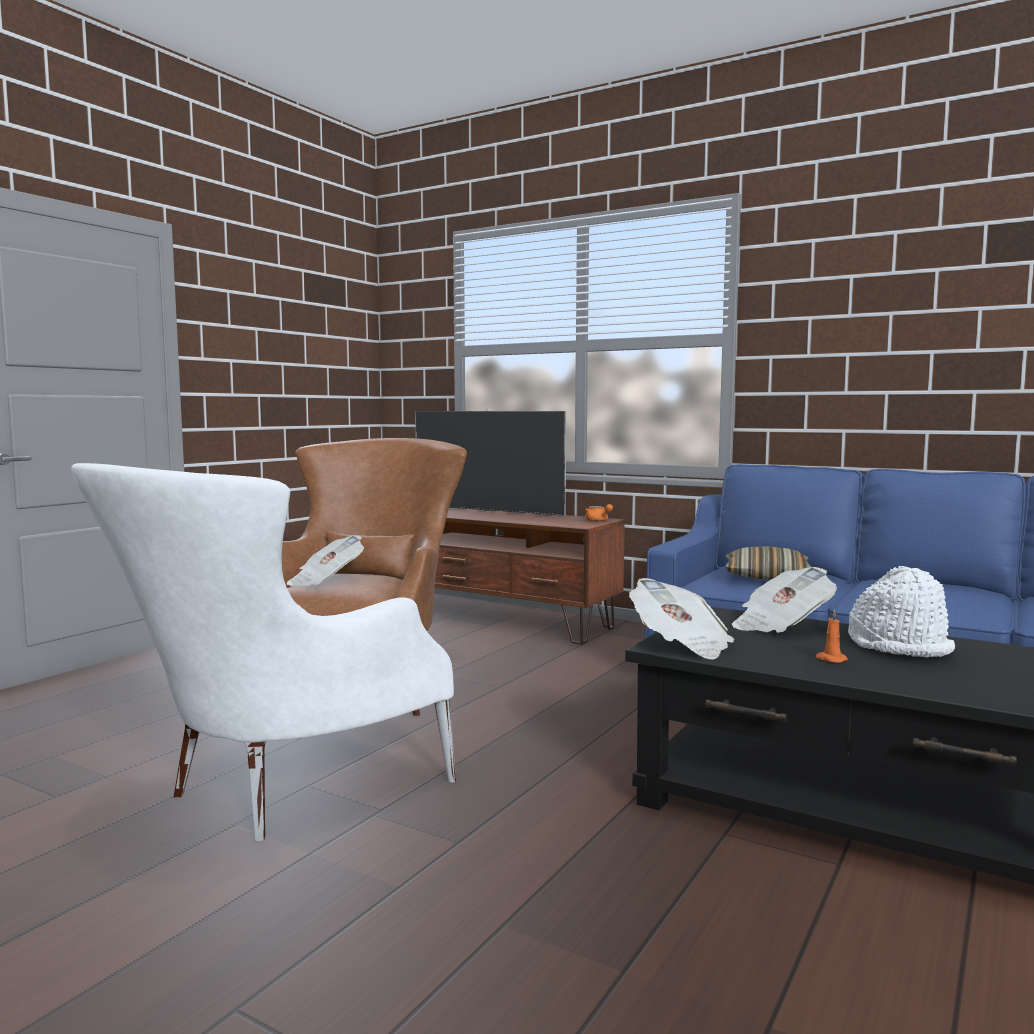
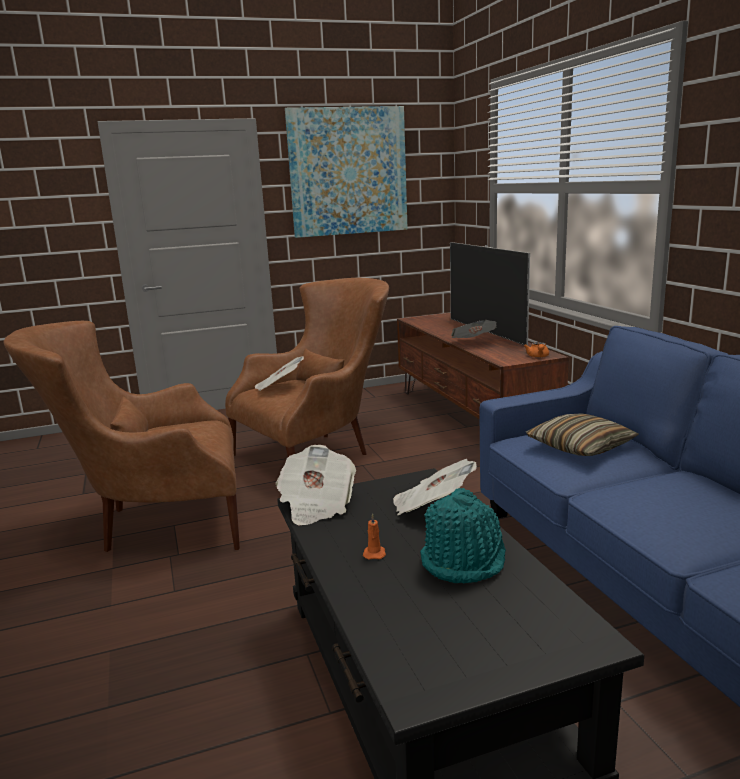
camera: 40 degrees right, 10 degrees up
white armchair [71,463,456,841] -> brown armchair [4,321,240,552]
white hat [848,566,955,658] -> turquoise hat [420,488,506,584]
none -> picture [285,106,408,238]
none -> newspaper [451,320,497,338]

